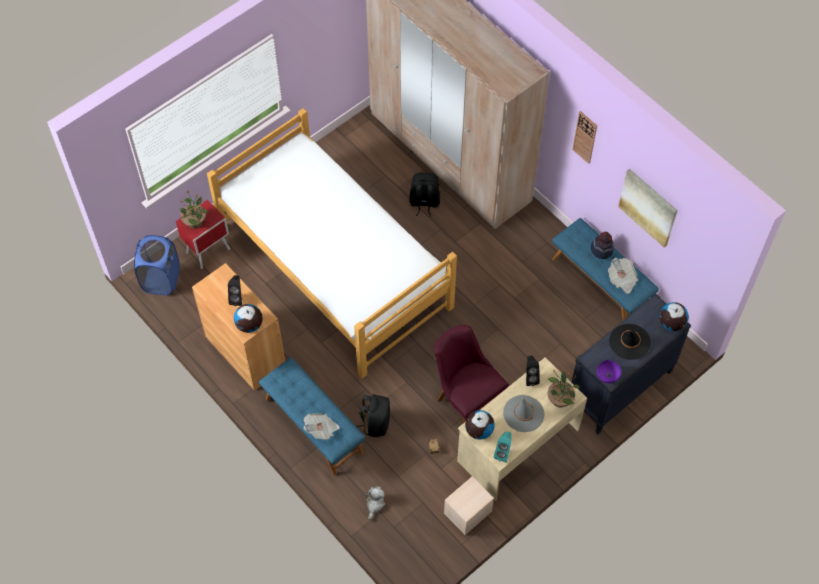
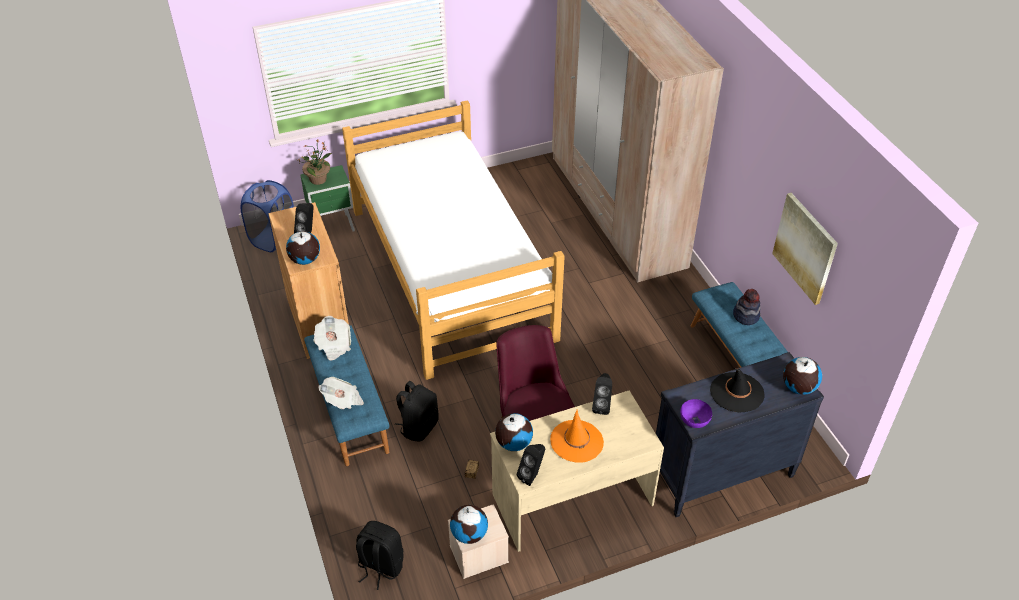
camera: 20 degrees right, 15 degrees down
red nightstand [176,200,230,269] -> green nightstand [300,165,355,232]
plush toy [365,486,385,520] -> none
black backpack [409,173,440,217] -> black backpack moved to [356,521,403,590]
turquoise speaker [494,431,511,462] -> black speaker [517,444,545,486]
grey hat [503,394,545,432] -> orange hat [550,409,604,463]
potted plant [547,370,580,407] -> none
wall clock [573,111,597,164] -> none
newspaper [608,258,638,294] -> newspaper moved to [314,316,351,361]
none -> globe [450,505,488,544]

